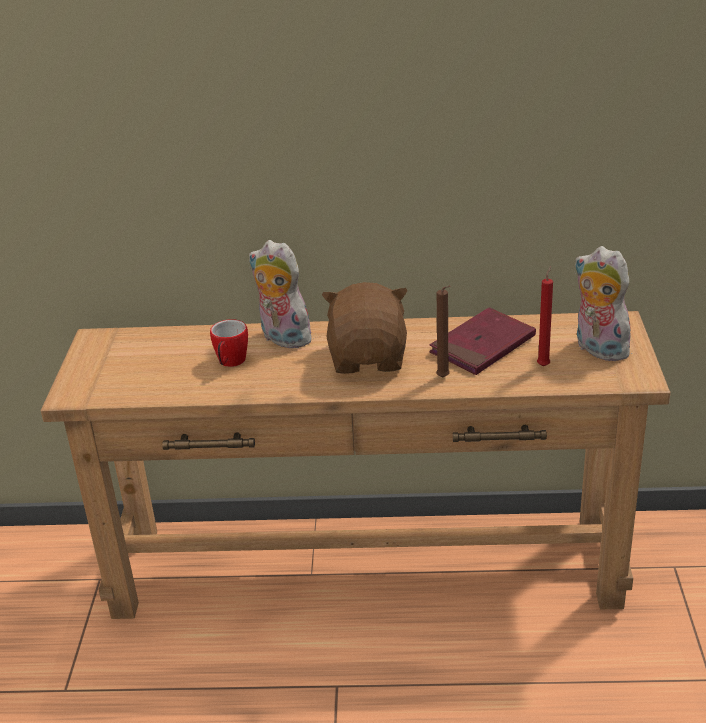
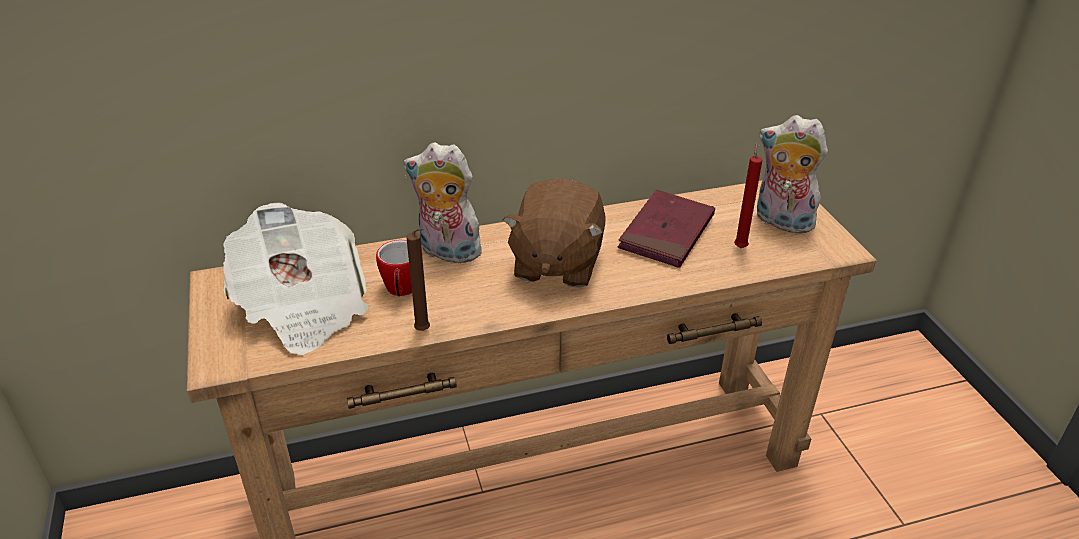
camera: 20 degrees left, 5 degrees up
brown plush toy [322,282,408,374] -> brown plush toy turned 150 degrees counterclockwise [503,179,606,288]
brown candle [436,286,451,377] -> brown candle moved to [406,228,430,331]
none -> newspaper [223,203,368,355]

